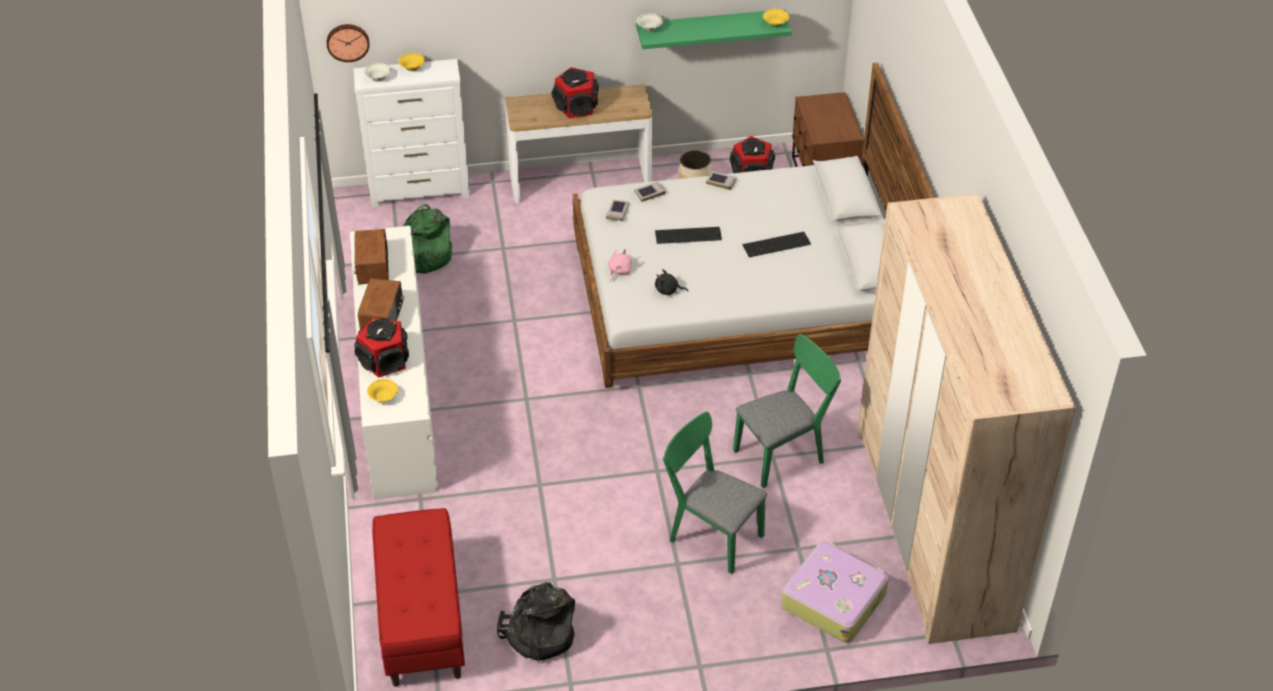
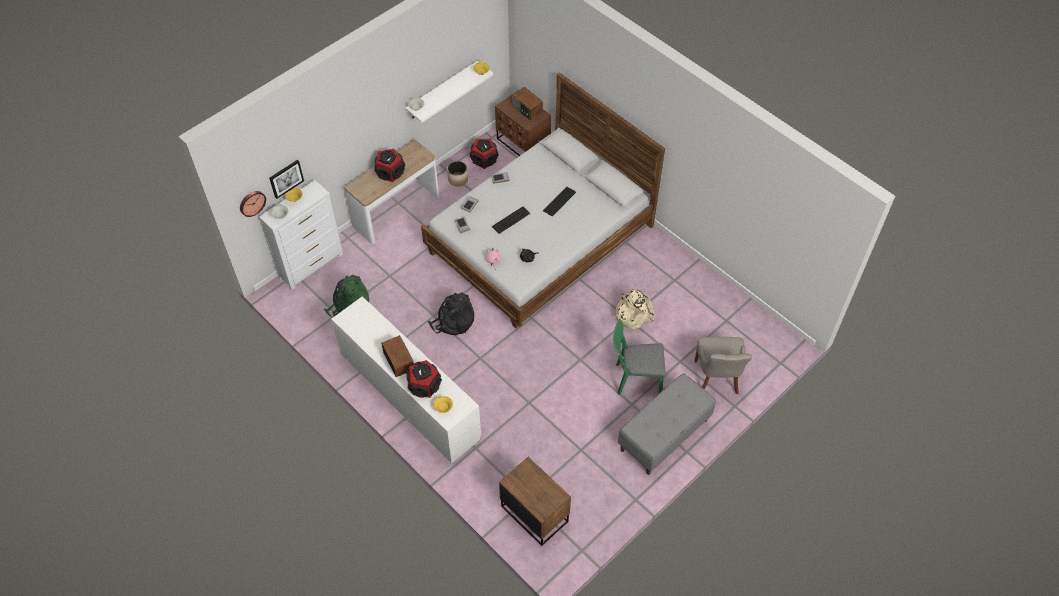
camera: 35 degrees left, 10 degrees up
radio [354,229,389,284] -> radio moved to [512,87,543,120]
red bench [372,508,465,687] -> brown nightstand [499,457,571,546]
black backpack [497,582,575,661] -> black backpack moved to [428,292,474,336]
green shelf [636,9,792,49] -> white shelf [405,61,493,123]
green chair [733,334,841,488] -> beige backpack [614,290,654,329]
suitcase [782,542,889,643] -> grey chair [694,337,752,394]
beige wardrobe [857,193,1076,644] -> none
none -> picture [269,160,304,199]
none -> grey bench [618,373,716,475]

